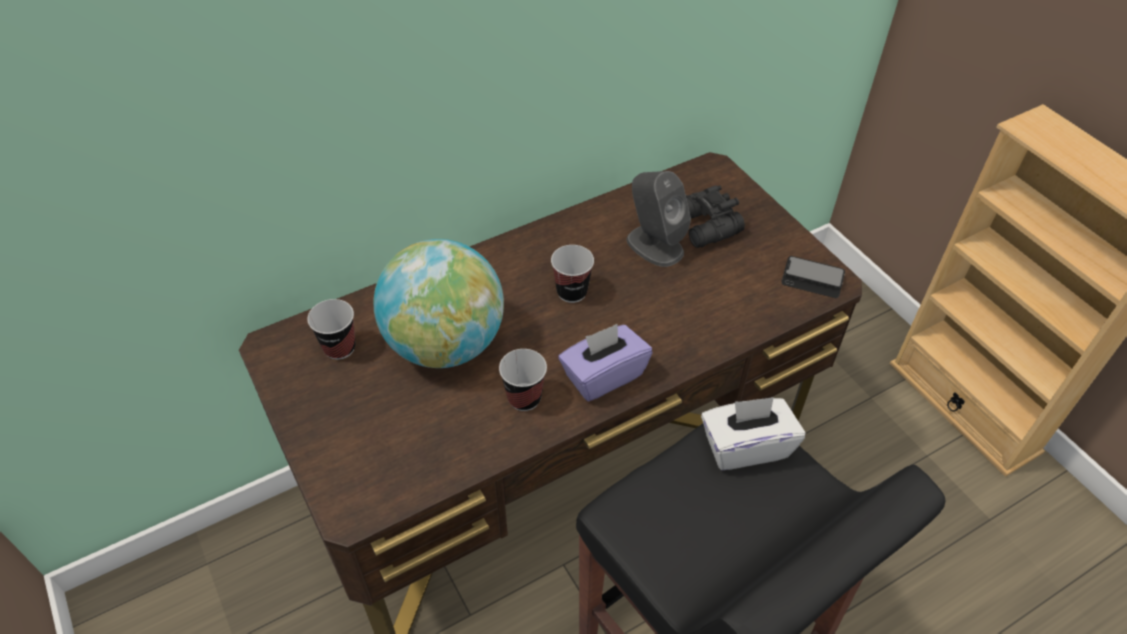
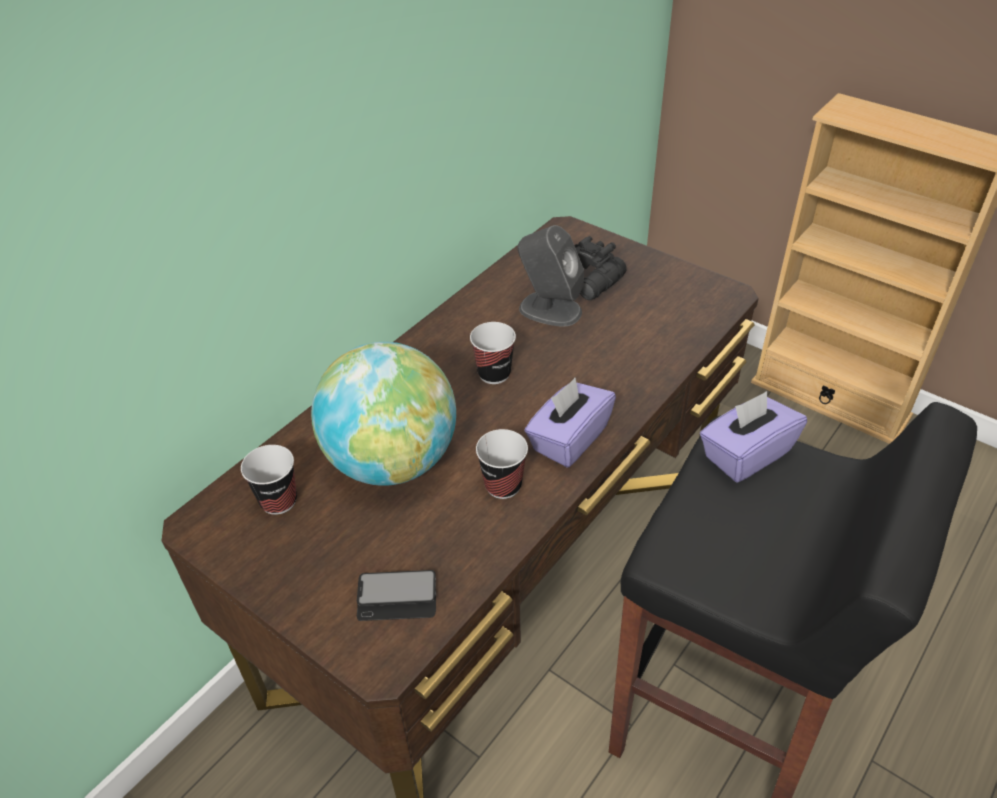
camera: 20 degrees left, 5 degrees down
white tissue box [701,397,806,470] -> purple tissue box [700,391,807,482]
phone [781,256,845,298] -> phone moved to [357,570,436,621]

